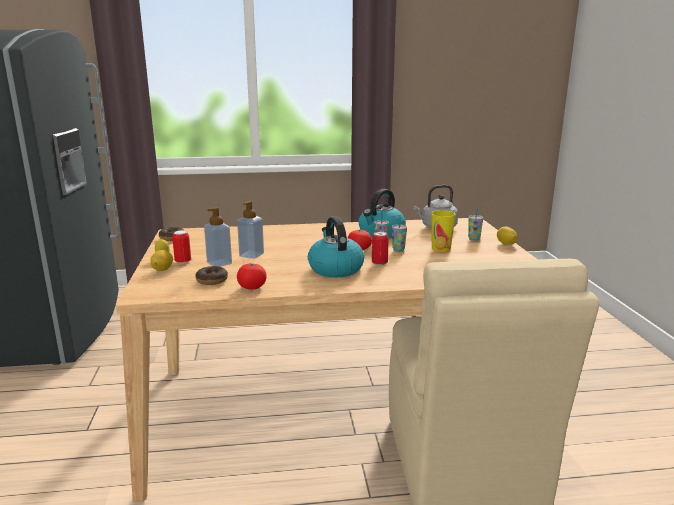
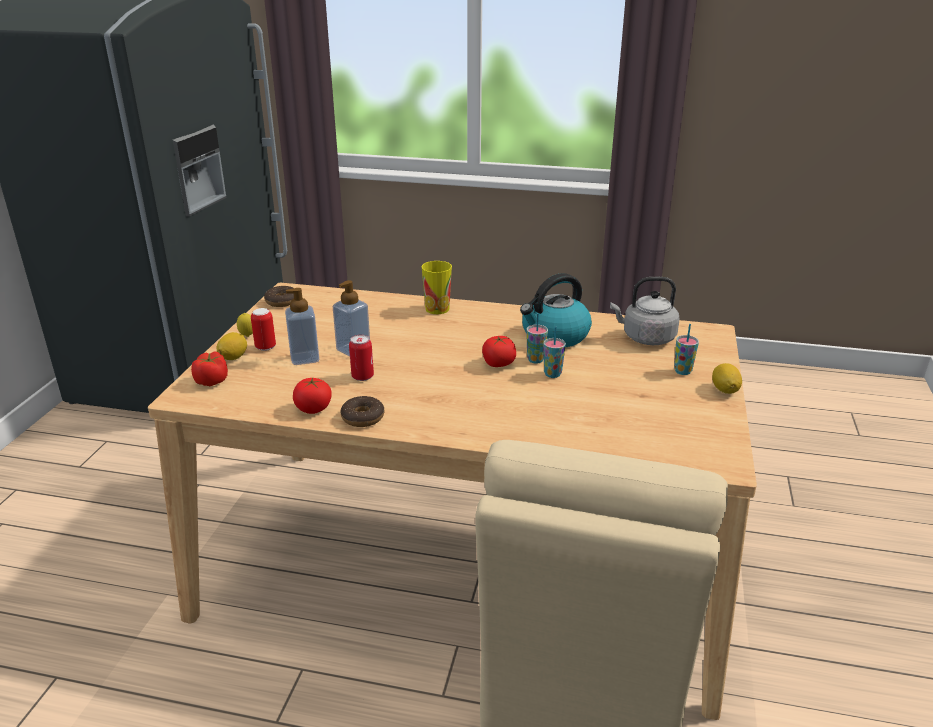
camera: 20 degrees right, 10 degrees up
donut [195,266,228,285] -> donut moved to [341,396,384,427]
kettle [308,217,364,277] -> none
can [372,231,389,265] -> can moved to [349,335,374,381]
cup [431,210,456,252] -> cup moved to [422,261,452,314]
none -> tomato [191,352,228,386]

